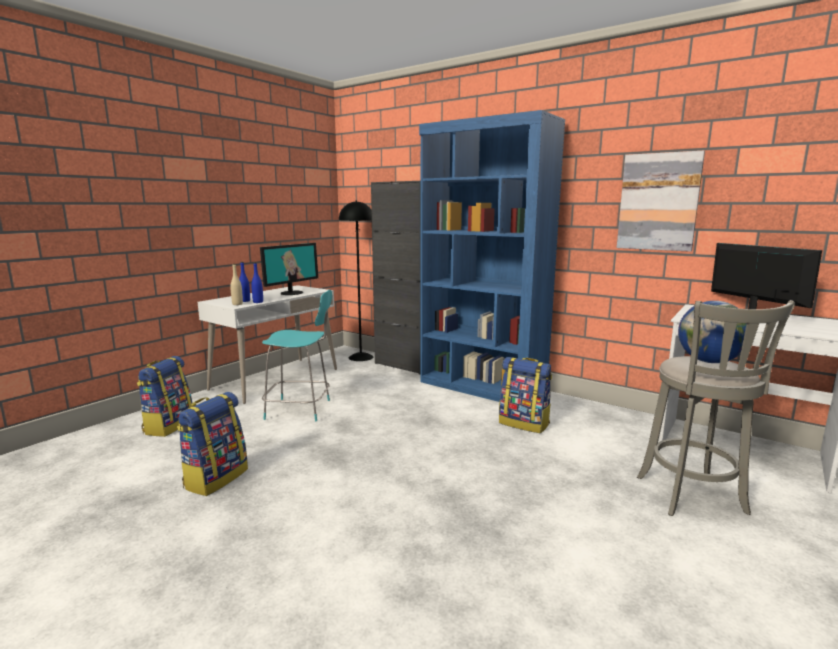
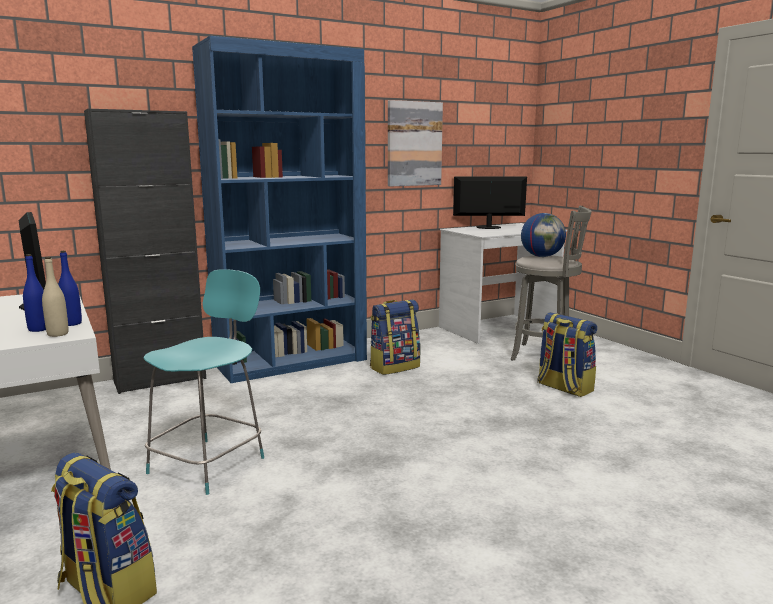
camera: 65 degrees left, 0 degrees up
backpack [177,392,248,496] -> backpack moved to [538,312,597,397]
black floor lamp [339,201,373,361] -> none

